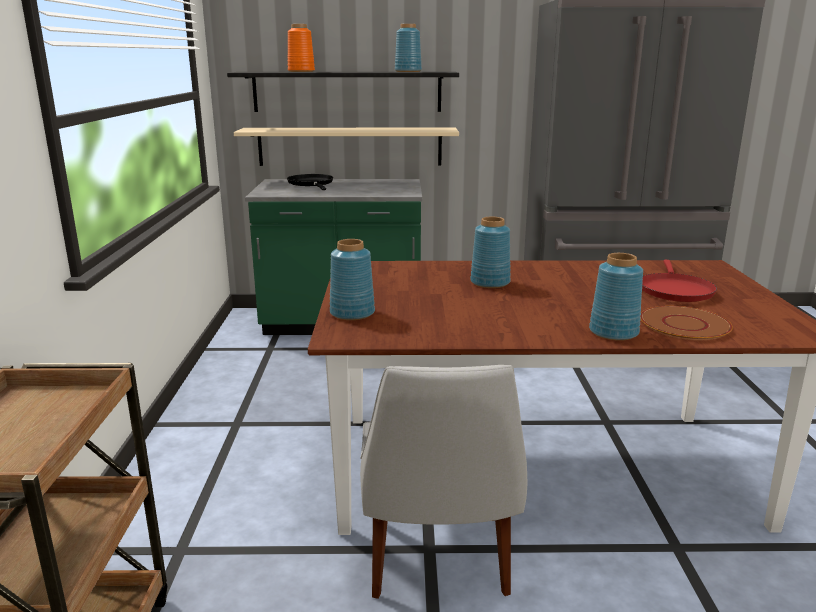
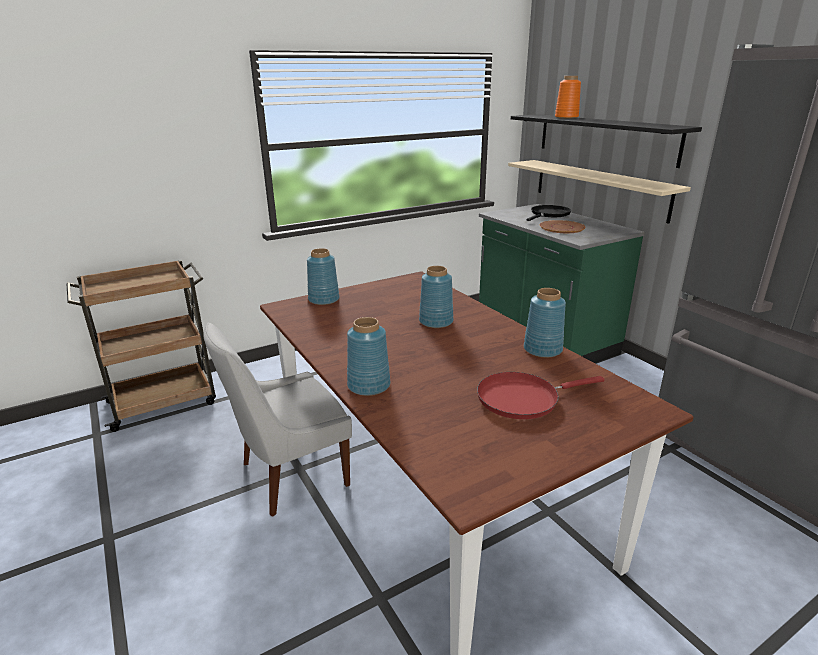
camera: 60 degrees right, 5 degrees up
blue vase [395,24,422,72] -> blue vase moved to [524,288,566,358]
brown plate [640,306,733,340] -> brown plate moved to [539,220,586,233]

